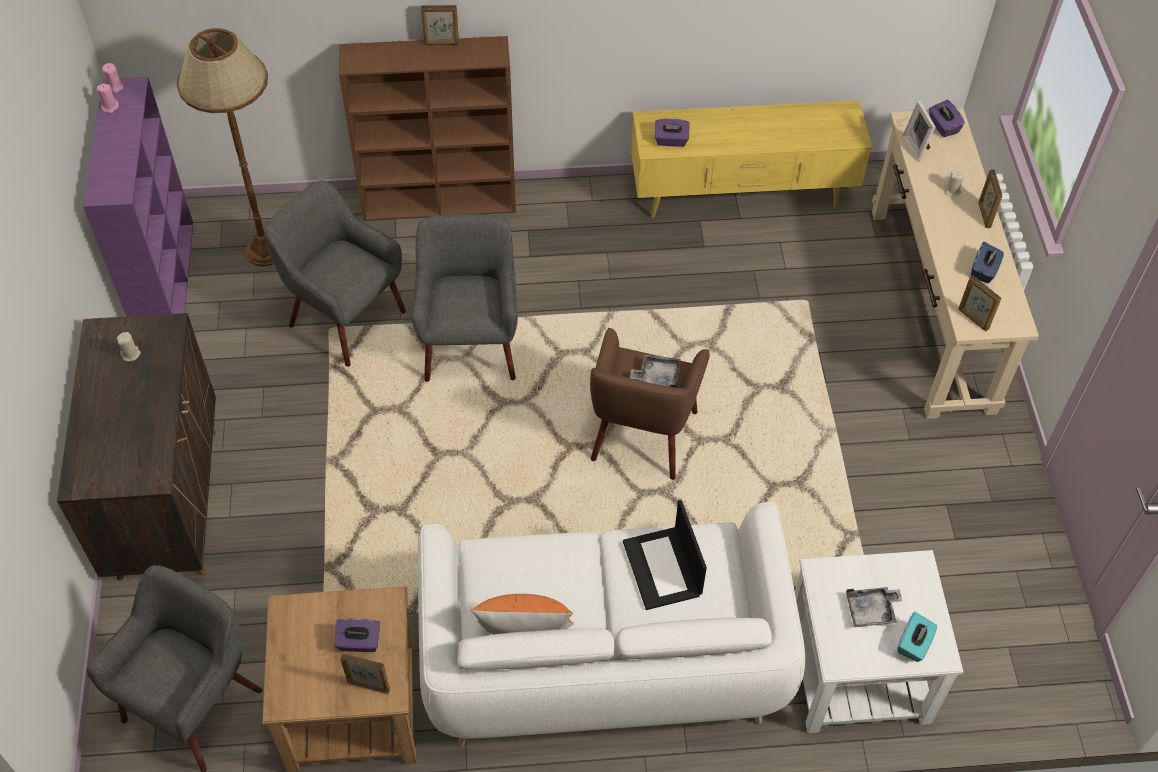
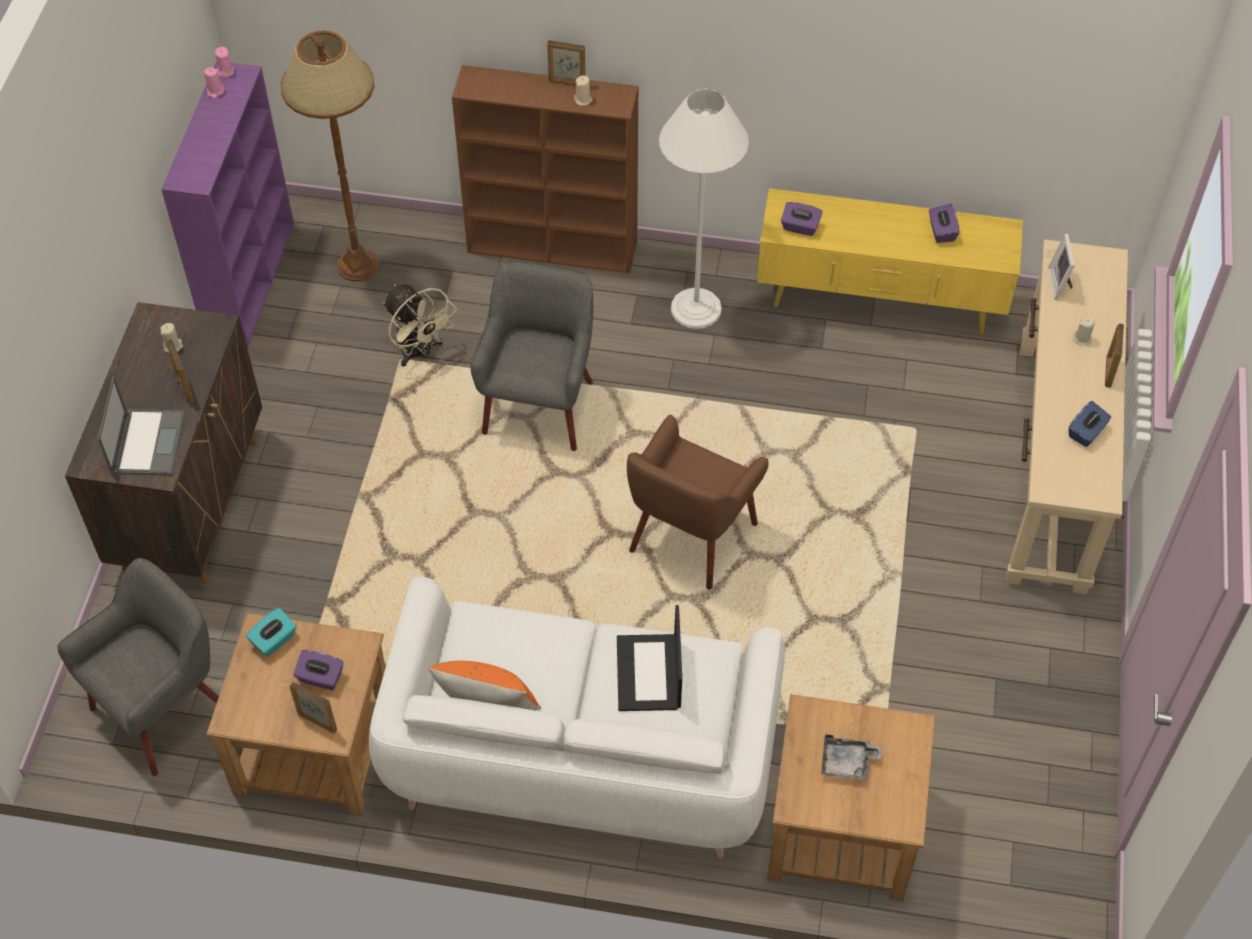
camera: 15 degrees right, 0 degrees up
grey armchair [264,180,406,367] -> beige fan [383,284,457,367]
grey tray [630,354,681,387] -> none
white side table [795,550,963,733] -> brown side table [767,694,935,901]
turquoise tissue box [897,612,937,662] -> turquoise tissue box moved to [246,608,296,657]
purple tissue box [929,100,965,137] -> purple tissue box moved to [929,204,959,243]
picture frame [958,275,1001,331] -> picture frame moved to [166,339,194,403]
none -> laptop [98,376,185,476]
none -> beige candle [574,76,593,106]
none -> white floor lamp [659,88,749,329]

